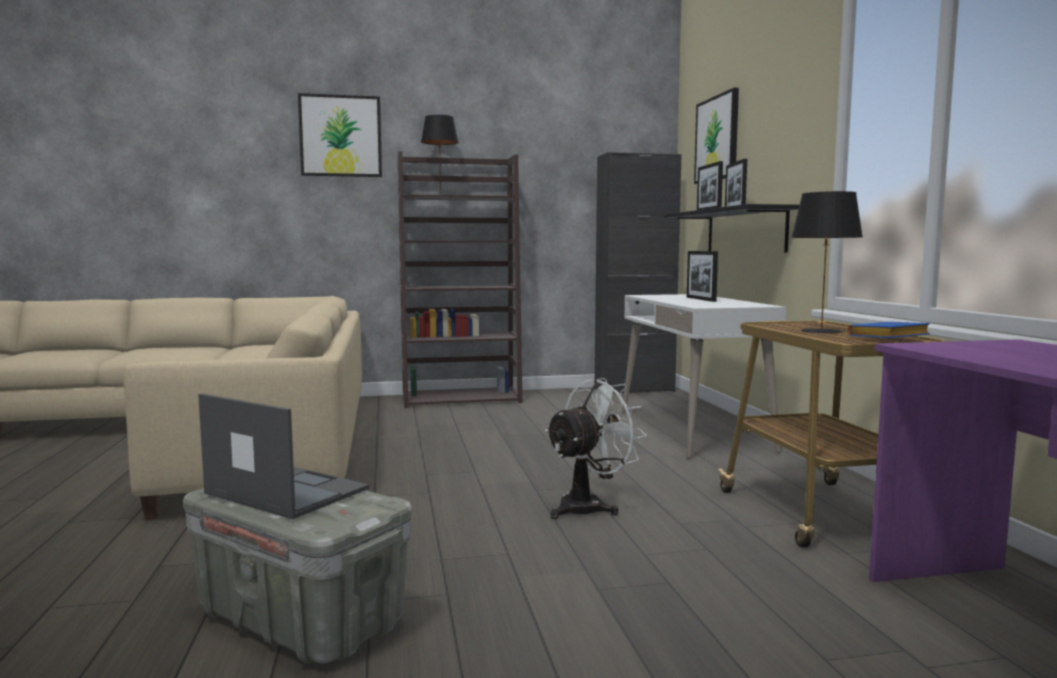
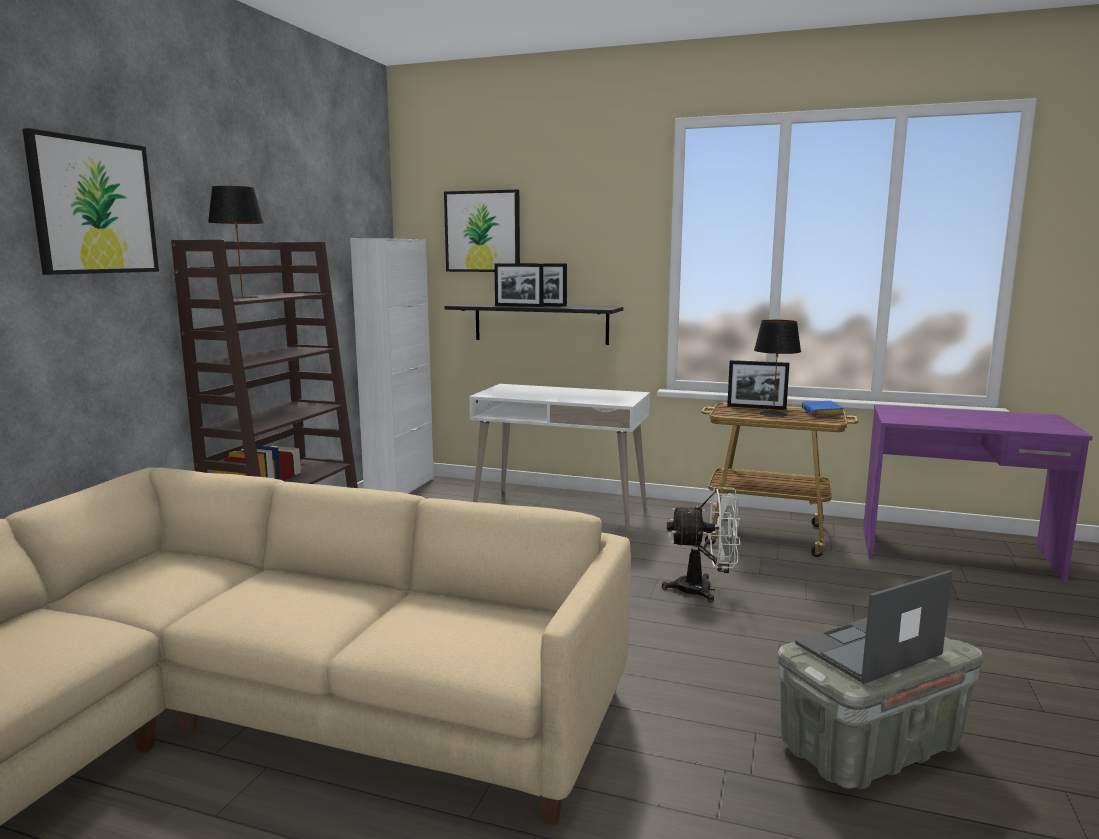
camera: 60 degrees left, 5 degrees up
white fan [545,378,647,519] -> white fan turned 105 degrees clockwise [662,487,741,603]
black cabinet [595,152,682,393] -> white cabinet [350,238,434,494]
picture frame [687,251,718,302] -> picture frame moved to [727,360,790,410]

